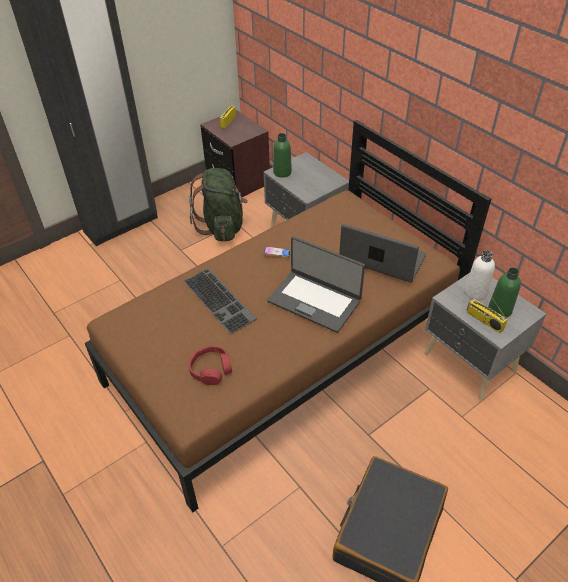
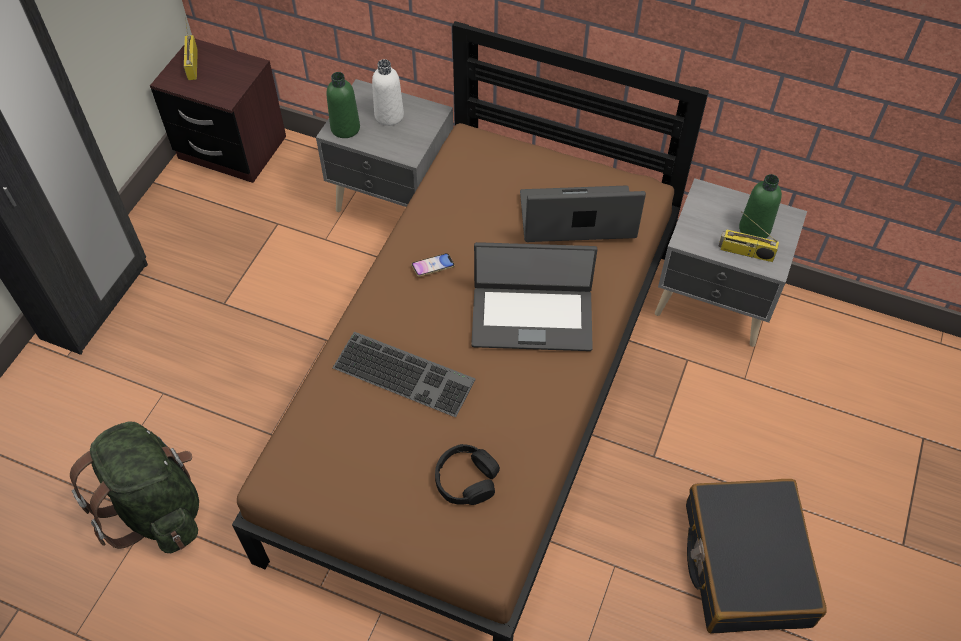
camera: 30 degrees left, 10 degrees up
green backpack [189,168,248,242] -> green backpack moved to [70,421,199,553]
red headphones [189,346,232,385] -> black headphones [435,444,500,505]
white bottle [465,250,495,300] -> white bottle moved to [372,59,404,126]

